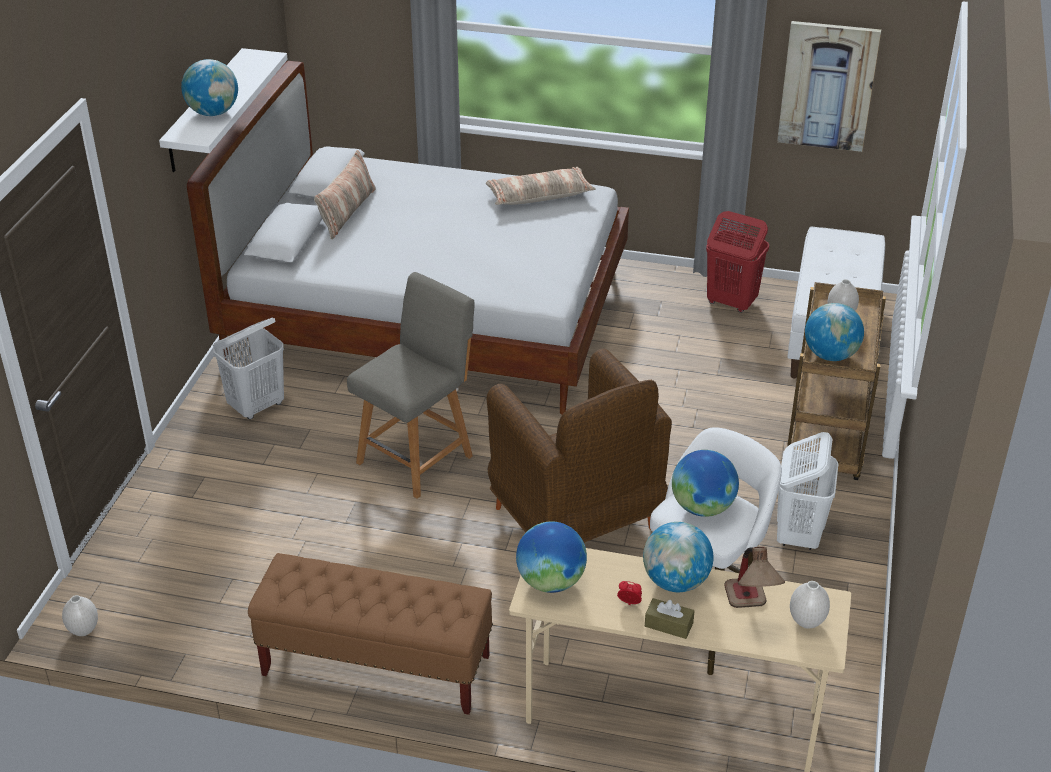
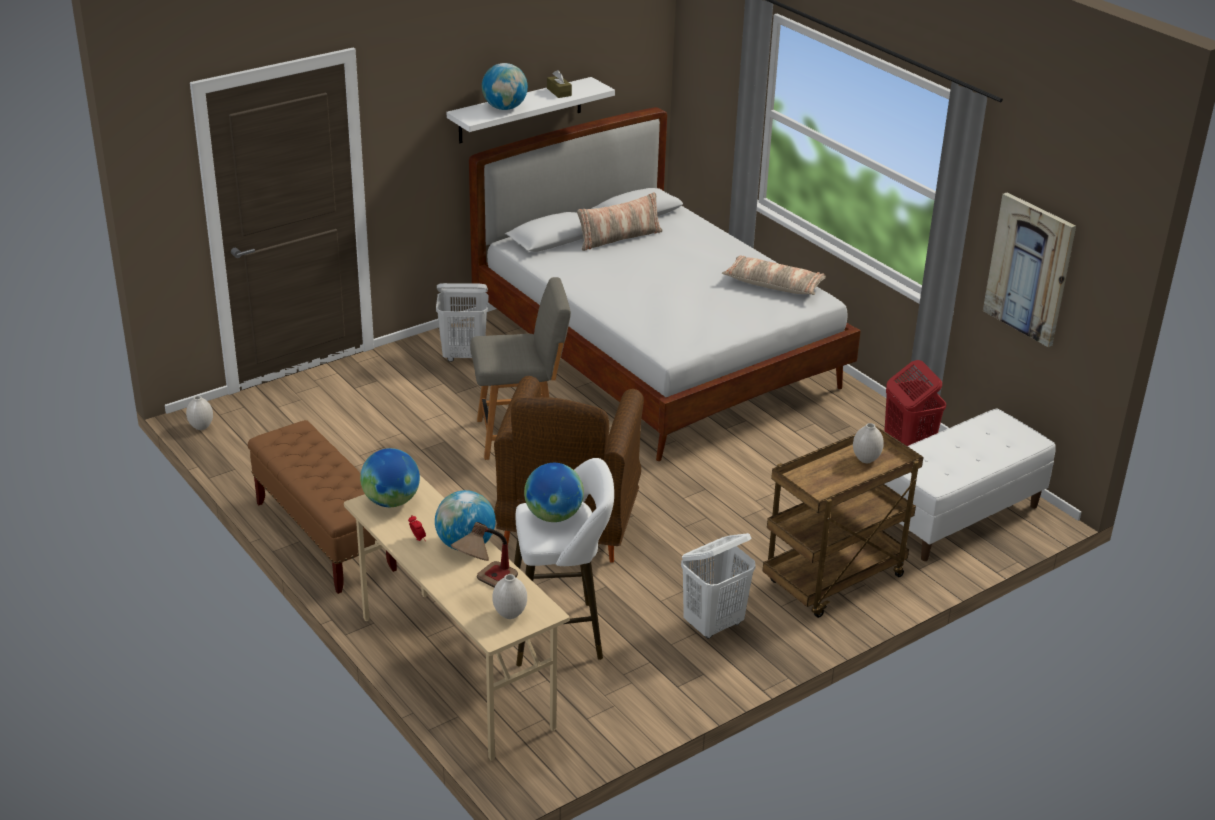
camera: 40 degrees right, 5 degrees down
brown tissue box [645,598,695,639] -> brown tissue box moved to [547,70,572,98]
globe [805,303,864,361] -> none

